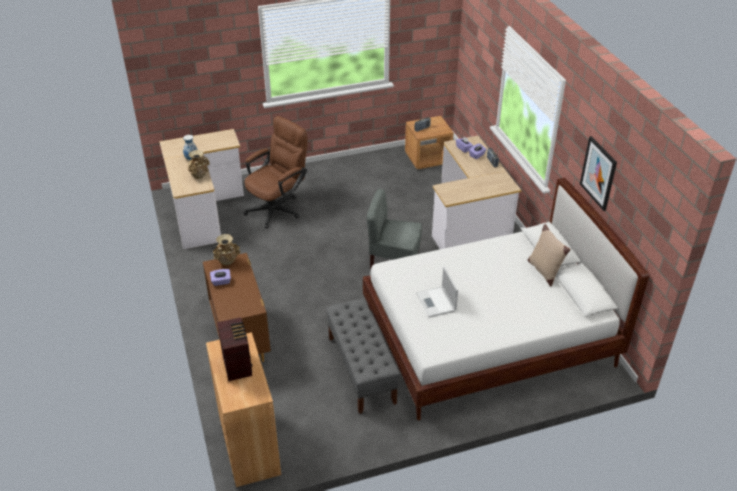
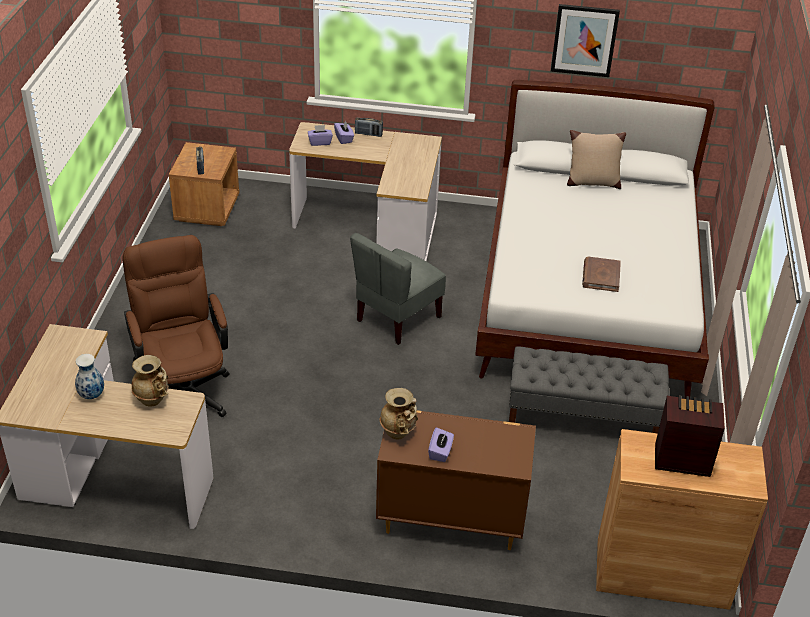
camera: 65 degrees left, 0 degrees up
laptop [416,267,458,317] -> brown book [582,257,621,292]

